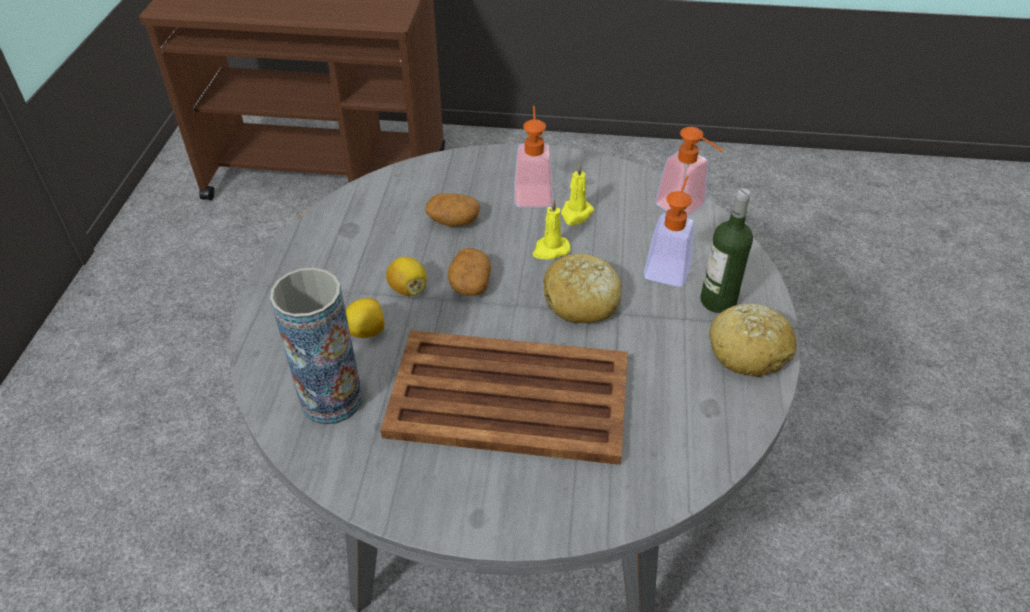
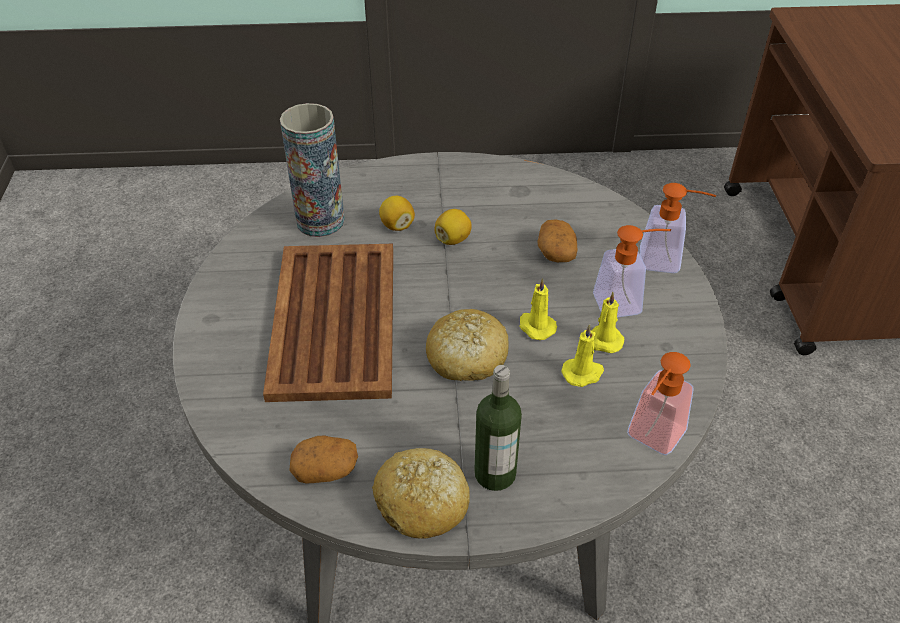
camera: 80 degrees right, 0 degrees up
potato [448,248,491,296] -> potato moved to [290,435,358,484]
soap dispenser [644,175,694,287] -> soap dispenser moved to [640,183,716,273]
none -> yellow candle [561,324,604,387]

